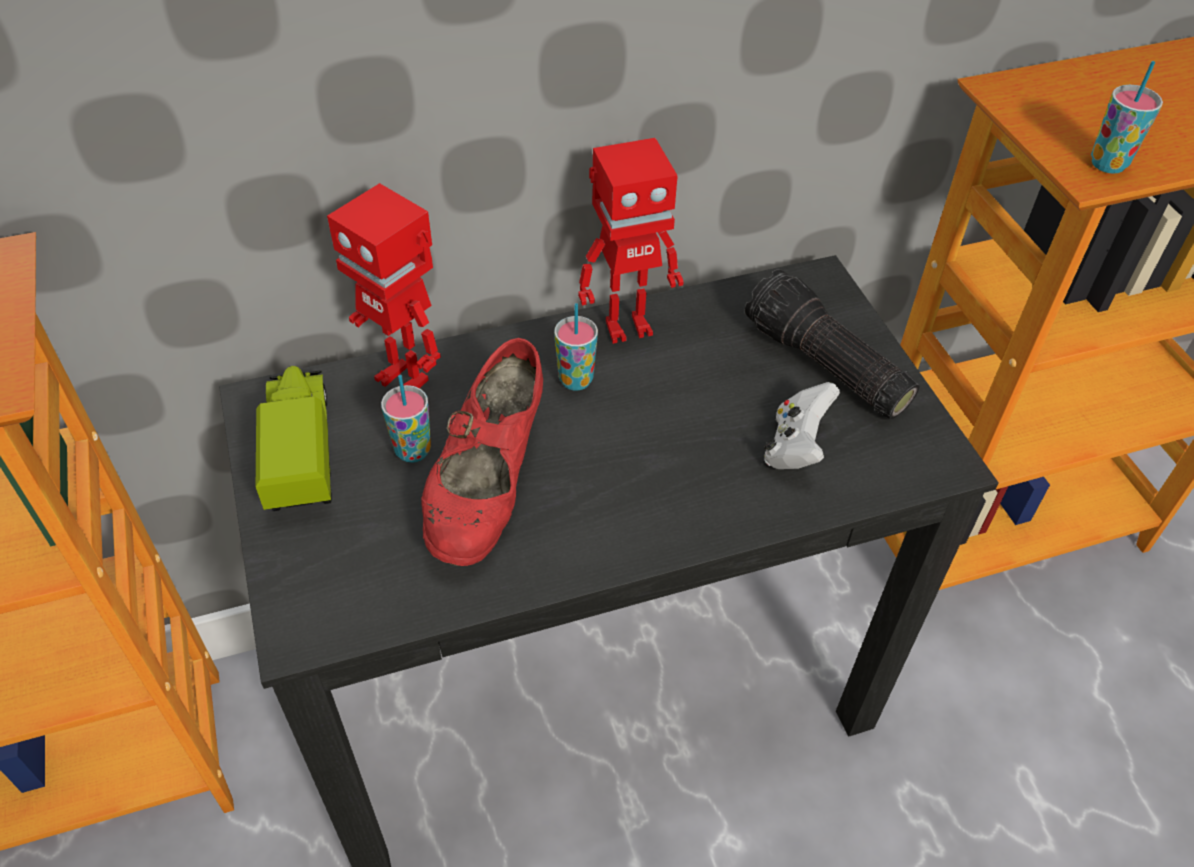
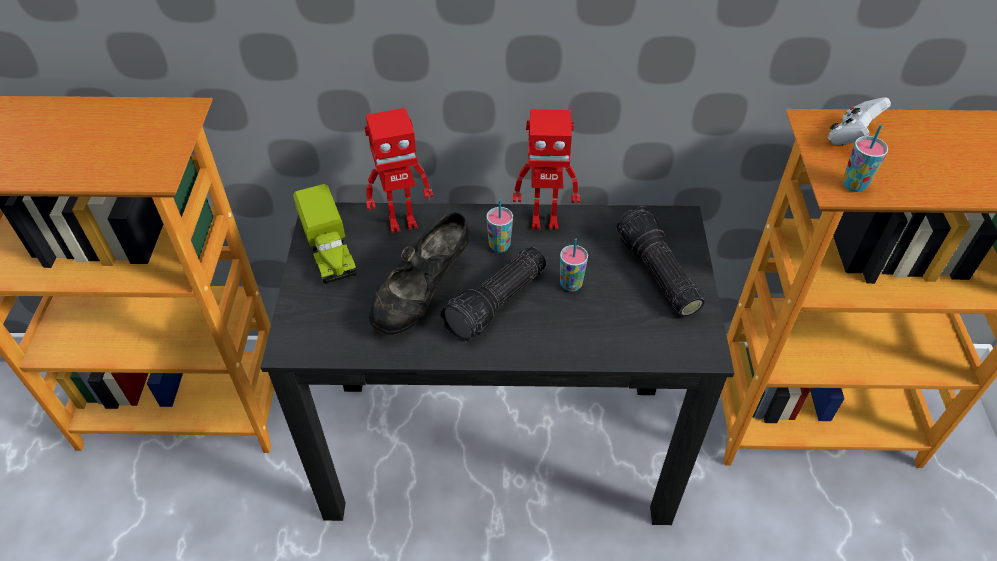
camera: 20 degrees right, 0 degrees up
toy truck [256,366,332,511] -> toy truck turned 150 degrees clockwise [293,184,357,284]
toy robot [327,183,441,388] -> toy robot turned 75 degrees counterclockwise [365,108,433,233]
cup [381,375,431,463] -> cup moved to [560,239,588,292]
red shoe [421,338,543,566] -> black shoe [369,212,469,335]
white game controller [764,382,840,469] -> white game controller moved to [828,97,891,146]
none -> flashlight [440,247,546,342]

